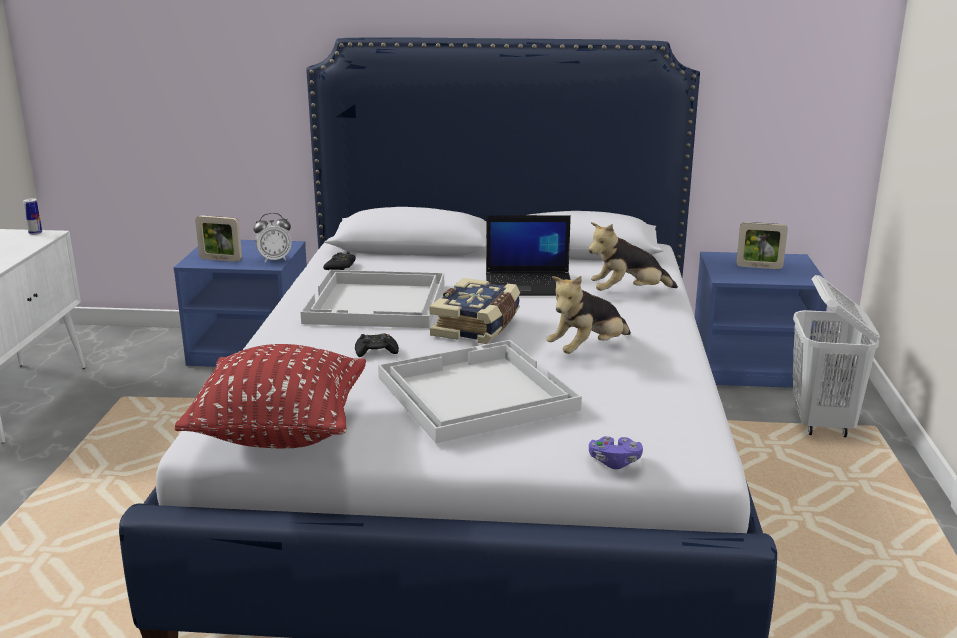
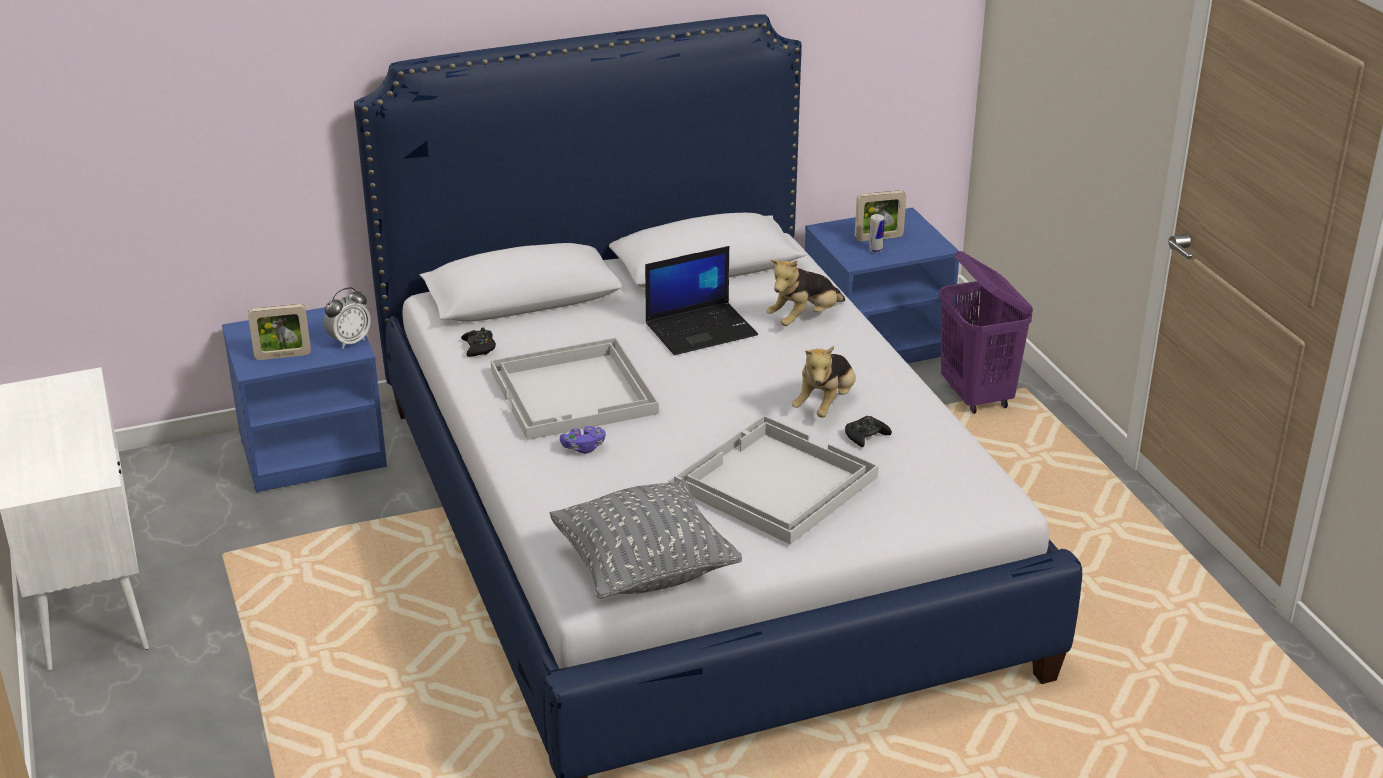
camera: 25 degrees left, 10 degrees up
can [23,198,42,235] -> can moved to [869,214,885,253]
red pillow [175,344,366,449] -> grey pillow [550,479,742,599]
black game controller [355,333,399,357] -> black game controller moved to [845,416,892,447]
book [429,278,520,344] -> none
purple game controller [589,436,643,469] -> purple game controller moved to [560,426,606,454]
white laundry basket [793,275,880,437] -> purple laundry basket [939,251,1033,414]

